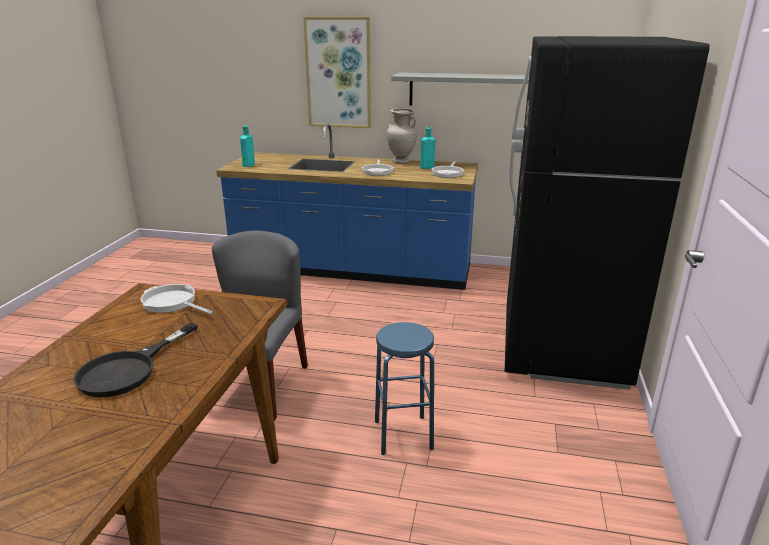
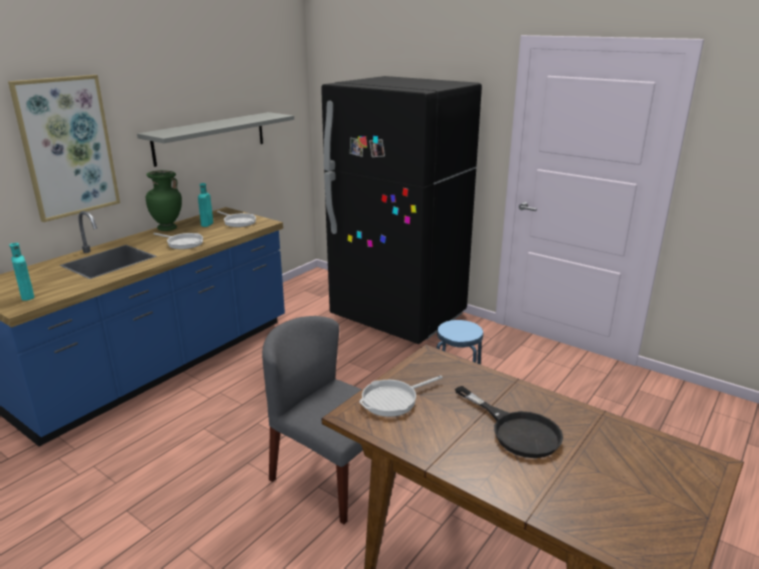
camera: 65 degrees left, 0 degrees up
beige vase [387,108,417,163] -> green vase [146,170,182,231]

